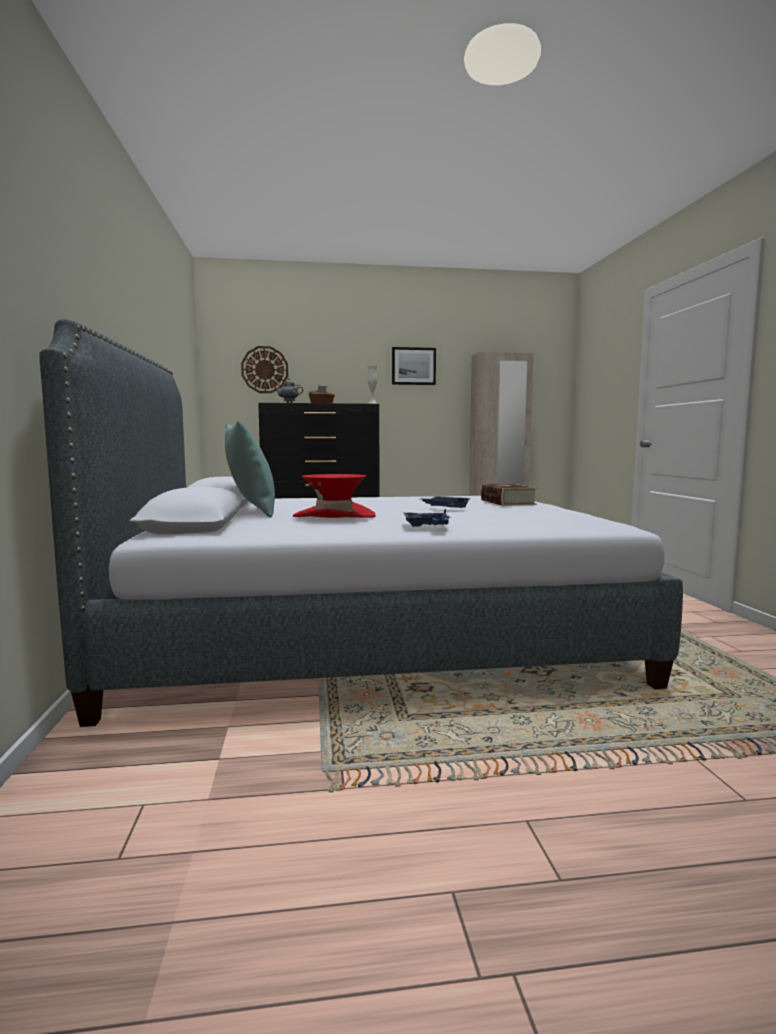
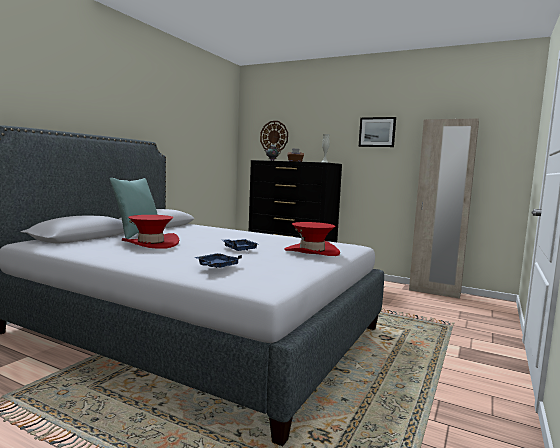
camera: 35 degrees right, 0 degrees up
blue tray [404,509,451,527] -> blue tray moved to [194,253,242,268]
book [481,484,537,506] -> red hat [284,222,340,256]

